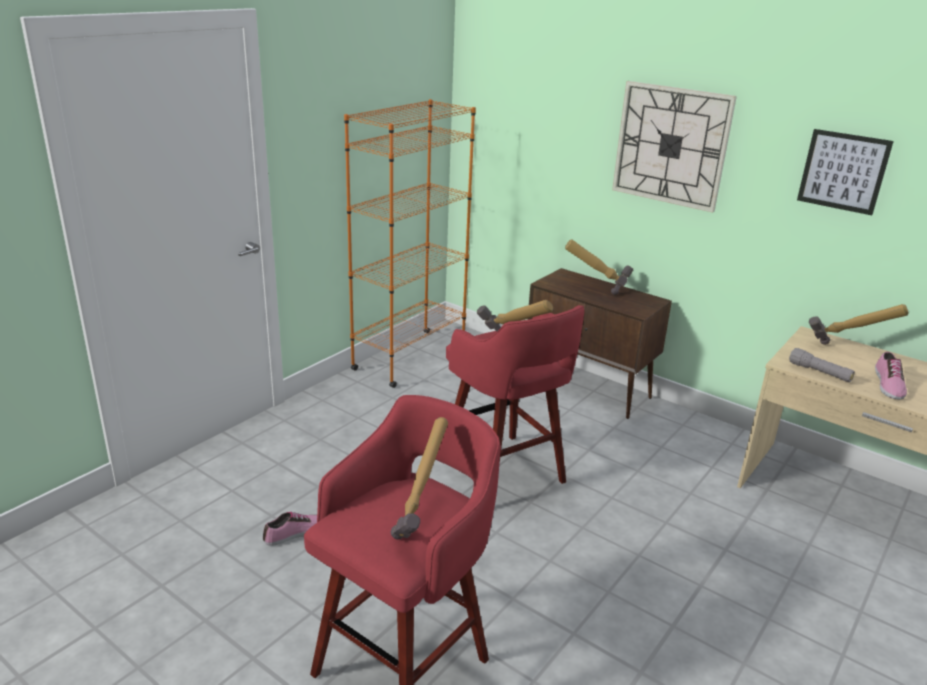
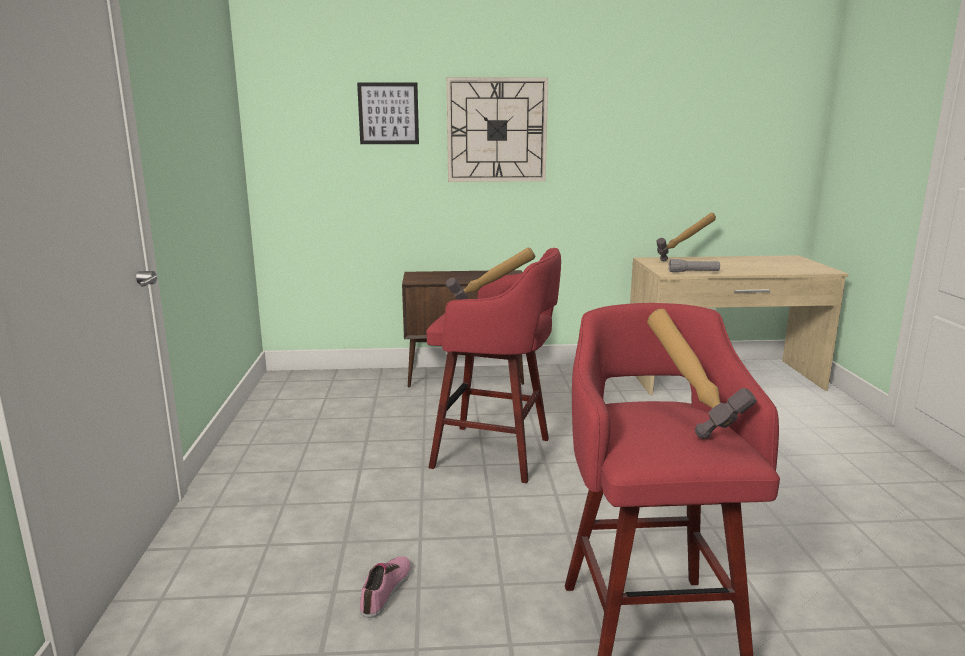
camera: 40 degrees left, 10 degrees down
orange bookcase [344,99,476,388] -> none
hammer [565,240,633,295] -> none
picture [797,129,894,215] -> picture moved to [357,82,419,144]
shoe [875,351,907,400] -> none

